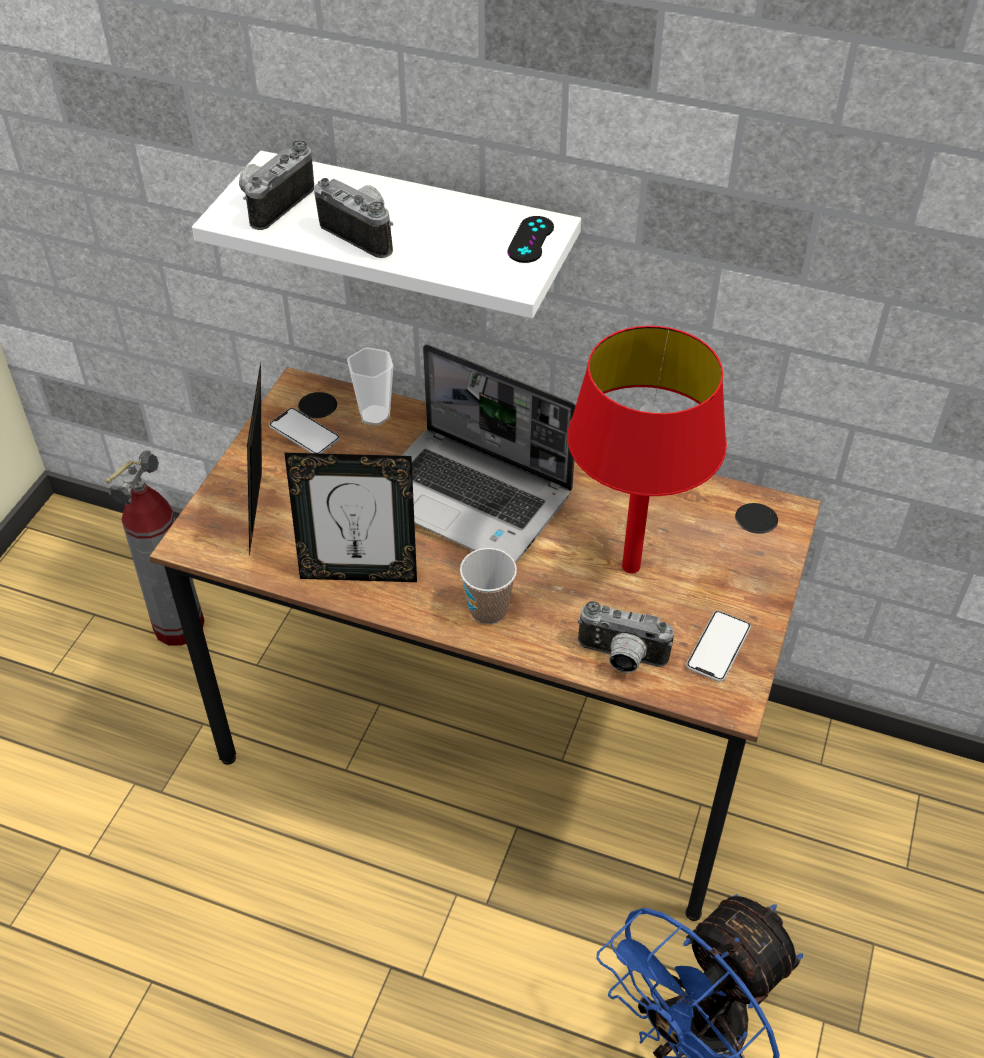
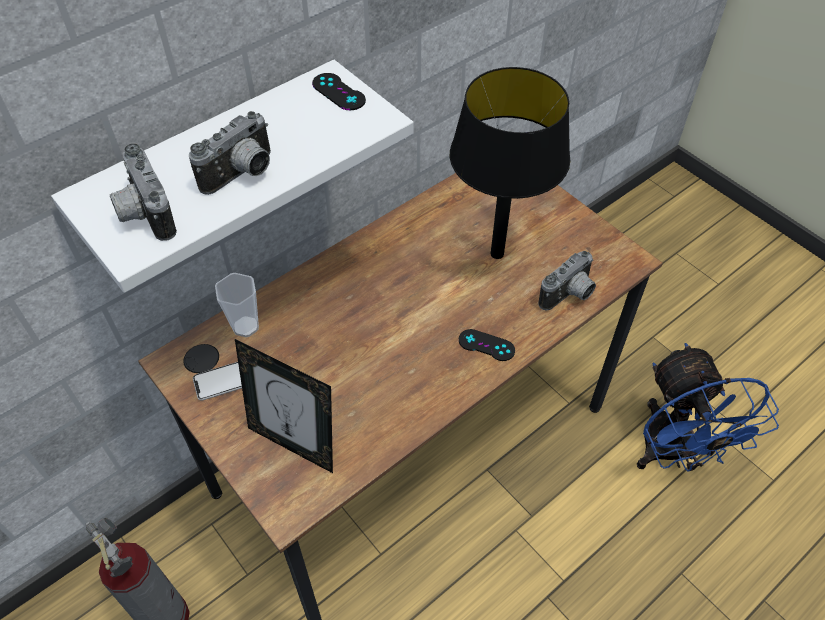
camera: 60 degrees left, 5 degrees up
picture frame [284,453,417,582] -> none
camera [314,178,393,258] -> camera turned 150 degrees clockwise [189,111,271,195]
laptop [402,344,576,563] -> none
cup [460,548,517,624] -> black game controller [459,329,515,361]
red table lamp [567,326,727,573] -> black table lamp [450,67,570,259]
phone [686,611,751,682] -> none

